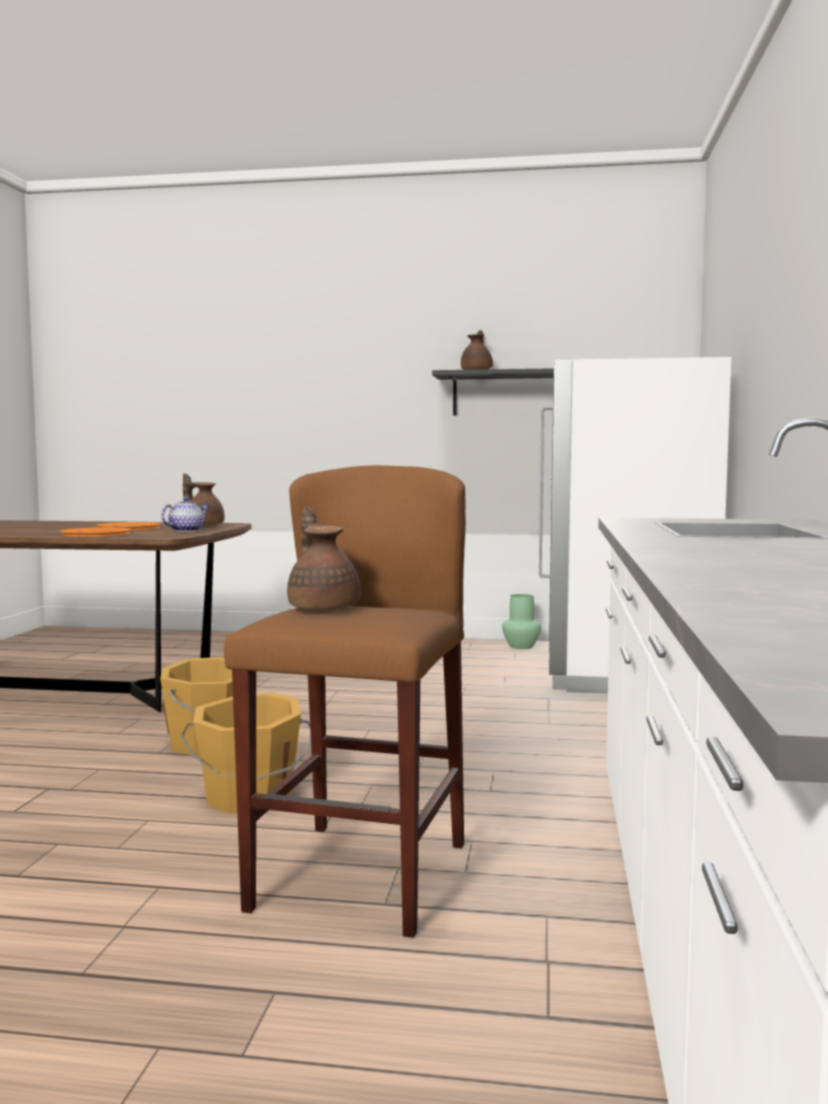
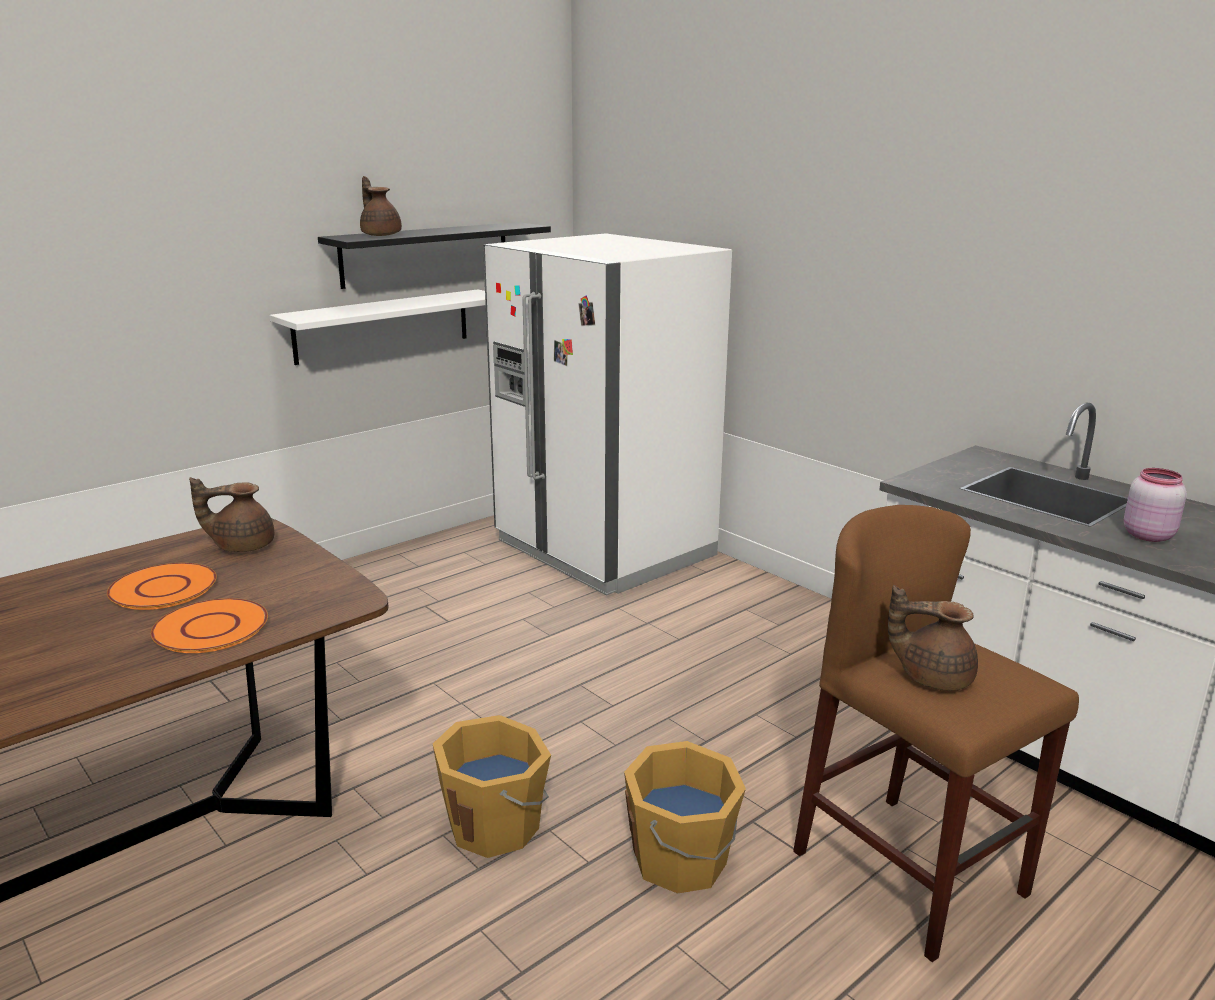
camera: 50 degrees left, 15 degrees up
teapot [161,497,209,532] -> none
green vase [502,594,541,649] -> none
none -> white shelf [269,289,486,365]
none -> pink jar [1124,468,1187,542]

